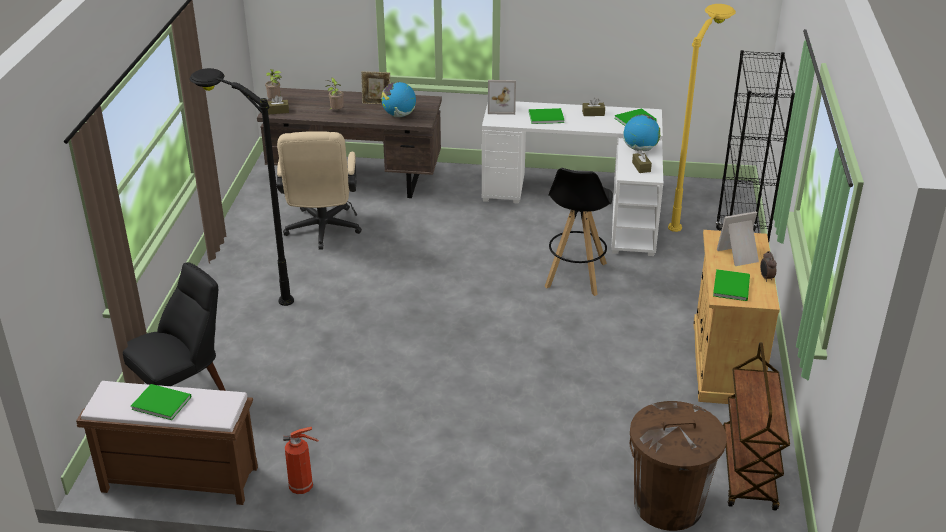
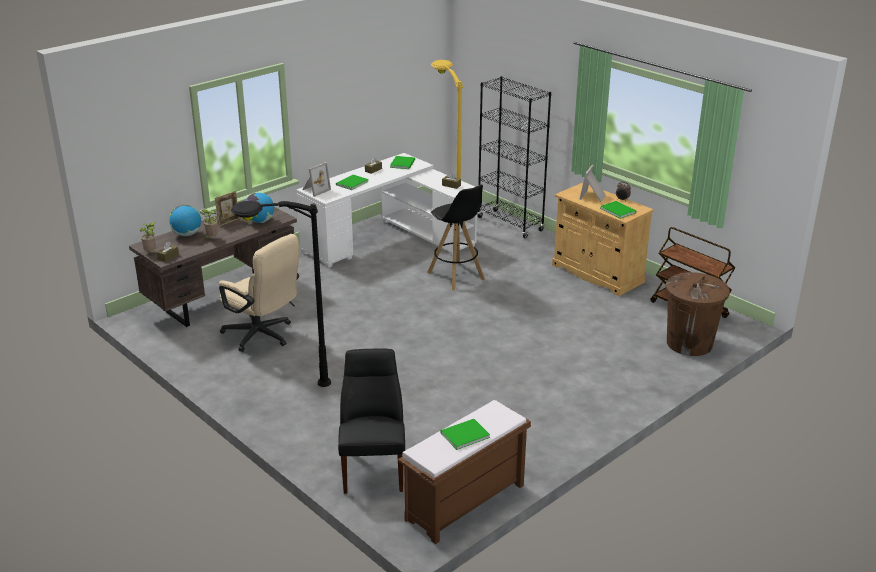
camera: 50 degrees left, 5 degrees down
fire extinguisher [283,427,319,494] -> none
globe [623,114,660,151] -> globe moved to [169,205,201,236]

